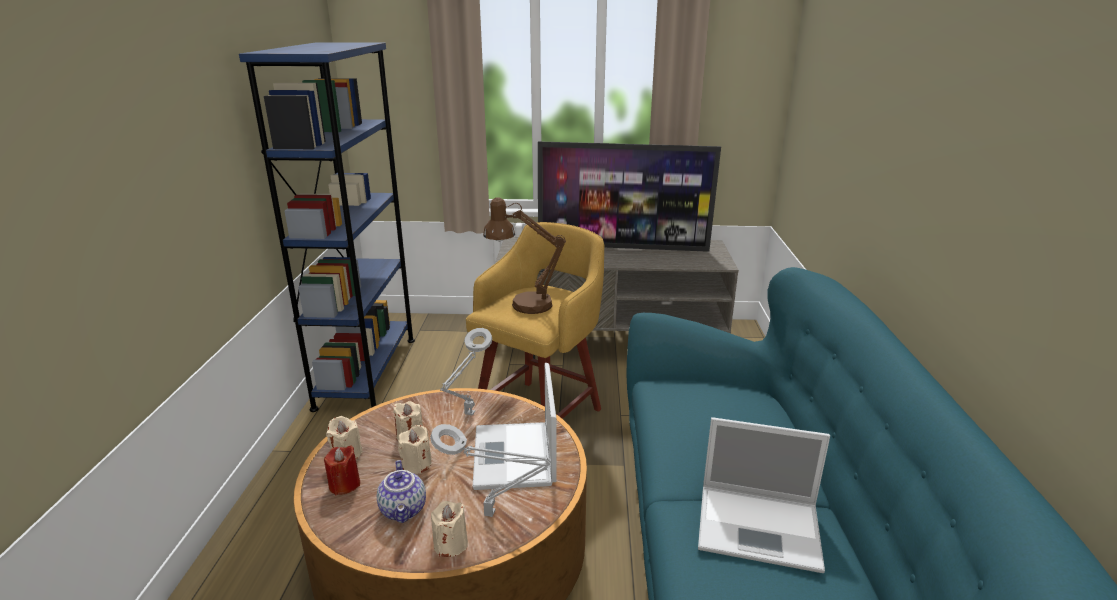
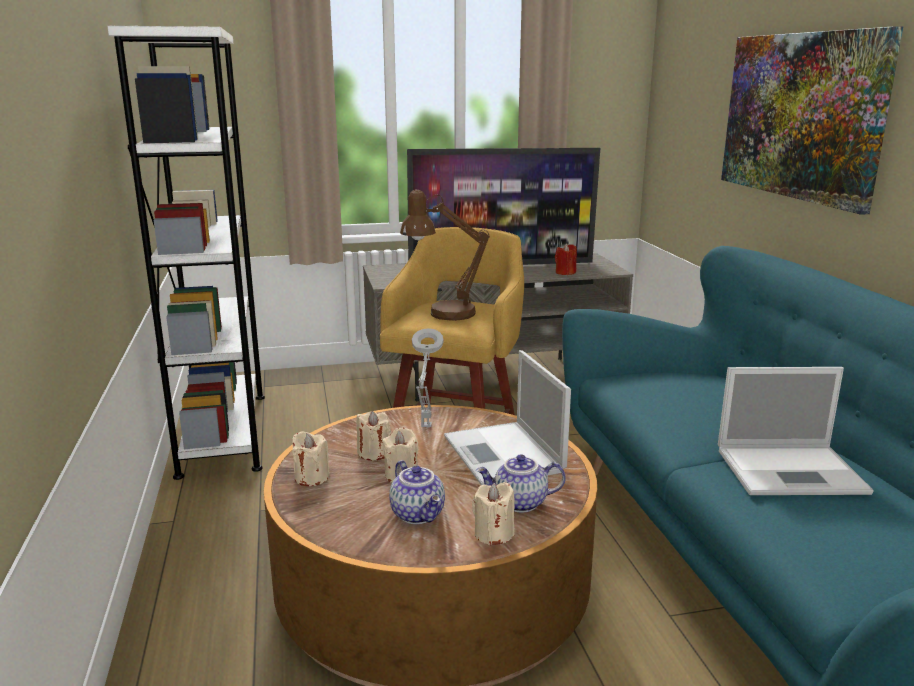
camera: 15 degrees left, 5 degrees down
blue bookcase [239,42,415,412] -> white bookcase [107,26,265,480]
red candle [324,446,360,495] -> red candle moved to [555,243,577,275]
grey table lamp [430,424,551,517] -> teapot [476,454,566,513]
none -> picture [721,26,903,215]

